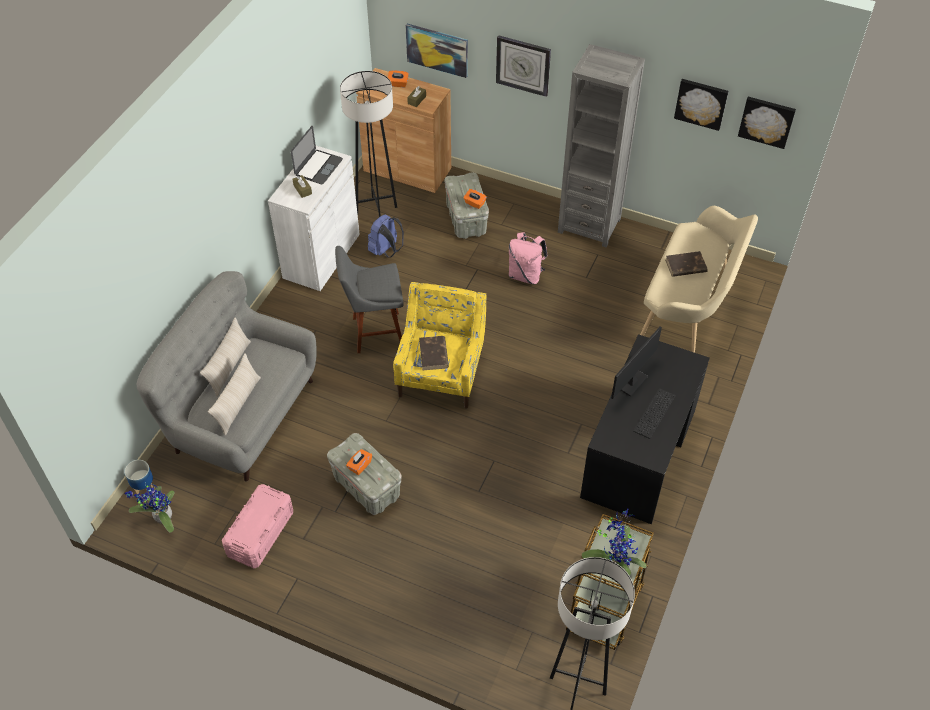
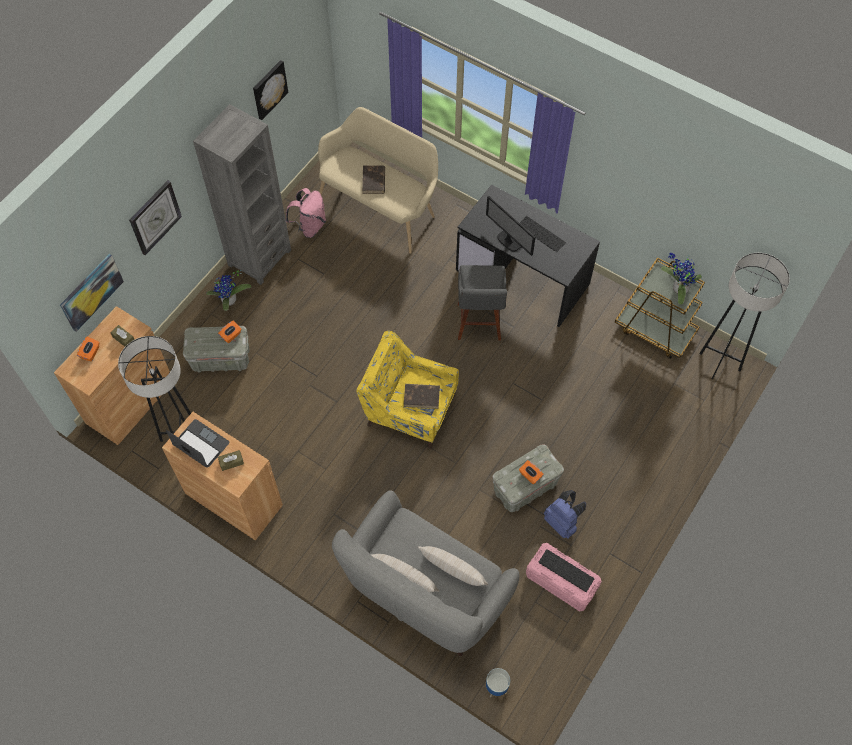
camera: 80 degrees left, 10 degrees up
potted plant [125,483,175,533] -> potted plant moved to [206,270,251,311]
white cabinet [268,146,360,291] -> brown cabinet [162,412,283,541]
grey stool [335,246,404,353] -> grey stool moved to [458,265,507,341]
blue backpack [368,215,404,257] -> blue backpack moved to [544,490,586,538]
pink backpack [509,232,548,284] -> pink backpack moved to [286,188,326,238]
picture [738,97,796,149] -> none
none -> keyboard [538,549,595,592]

